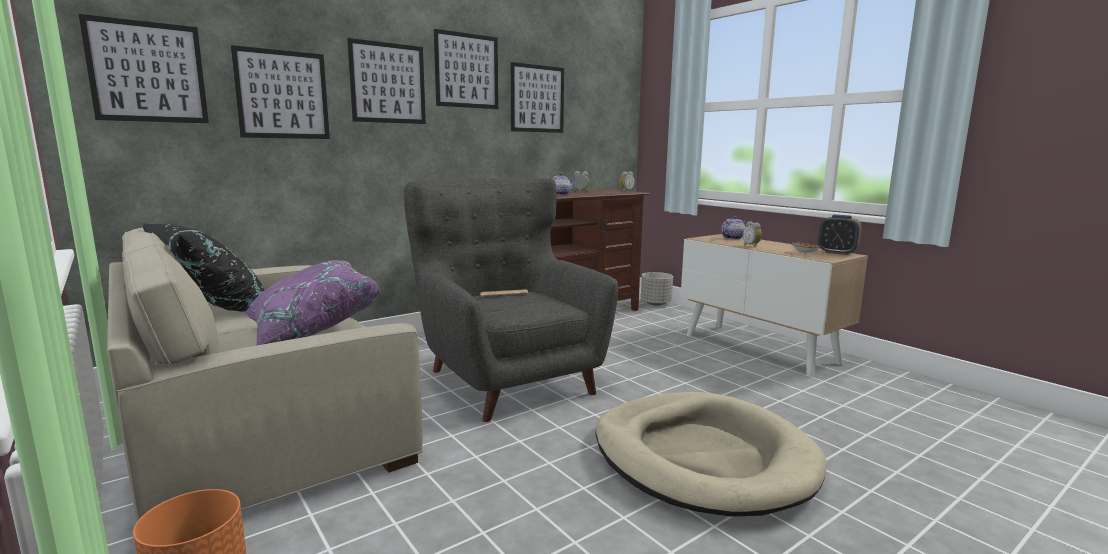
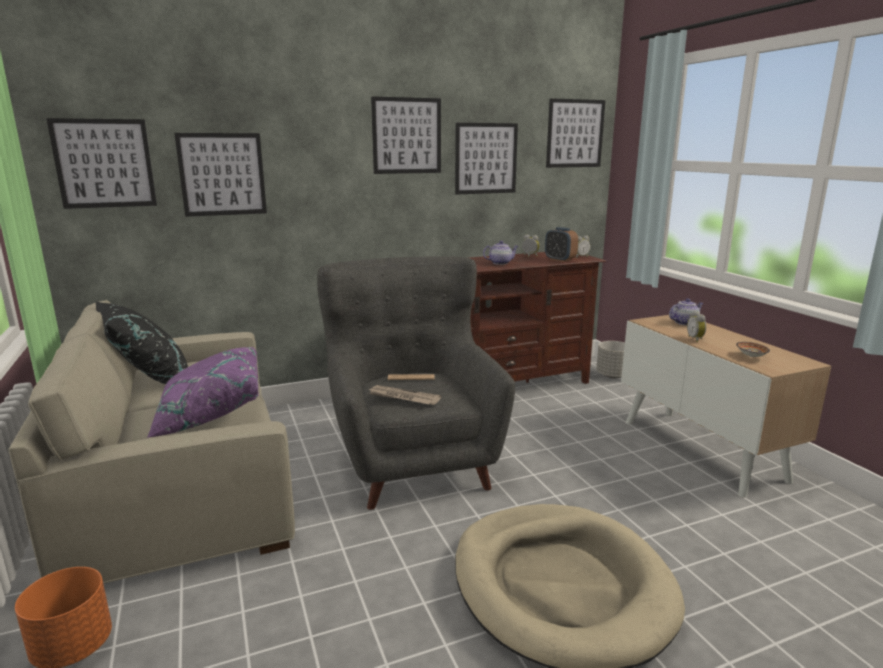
camera: 15 degrees right, 5 degrees up
picture [347,38,426,124] -> picture moved to [546,98,606,168]
alarm clock [818,215,862,255] -> alarm clock moved to [545,227,578,262]
none -> newspaper [367,385,441,405]

